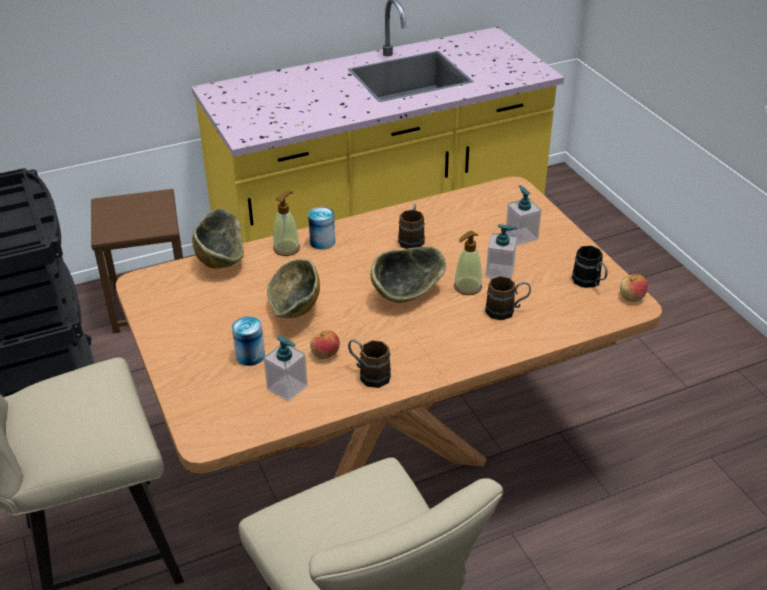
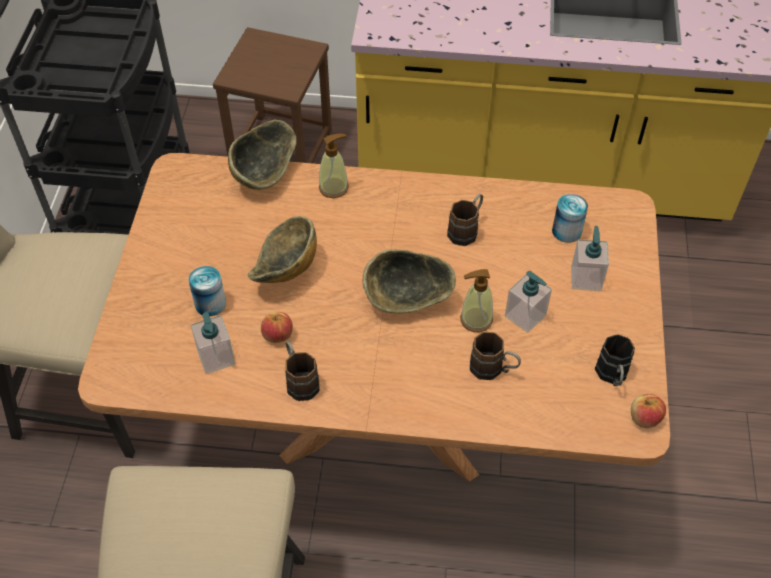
camera: 30 degrees right, 15 degrees up
can [308,207,335,250] -> can moved to [552,194,588,243]

